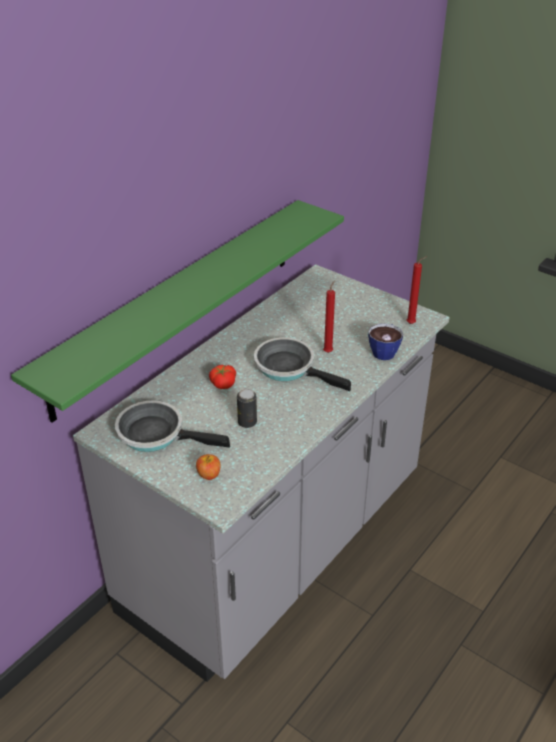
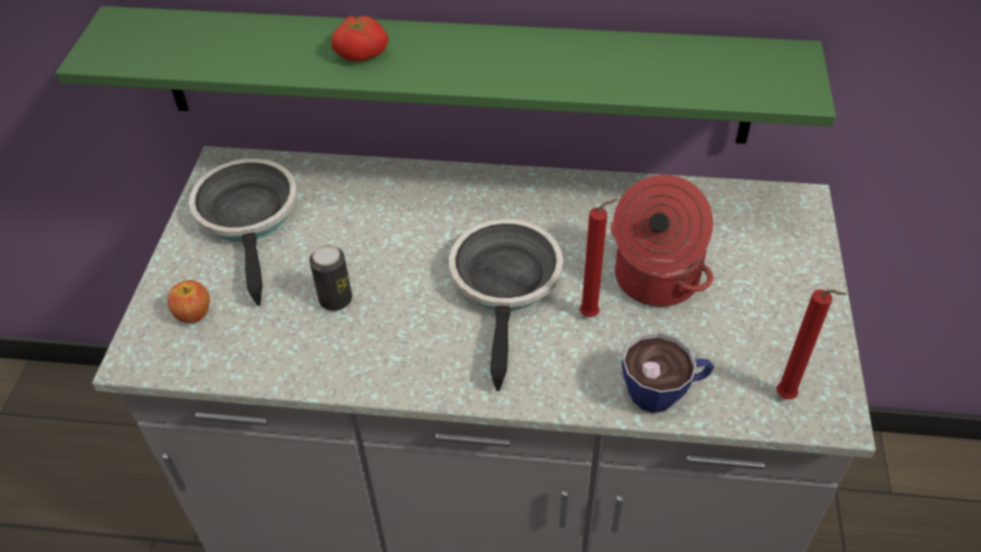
camera: 60 degrees right, 10 degrees up
tomato [209,365,236,389] -> tomato moved to [331,15,389,62]
none -> cooking pot [610,174,713,307]

